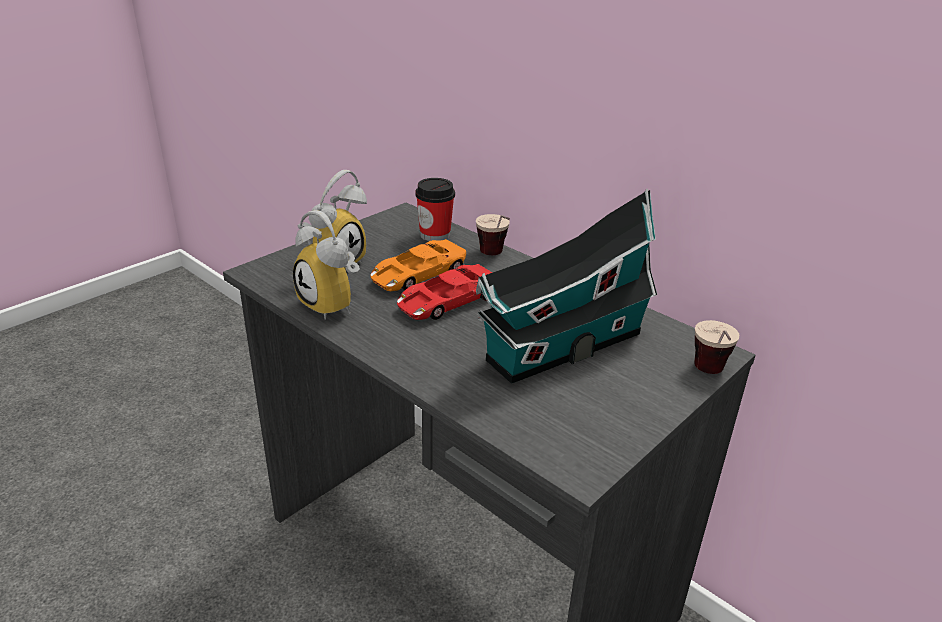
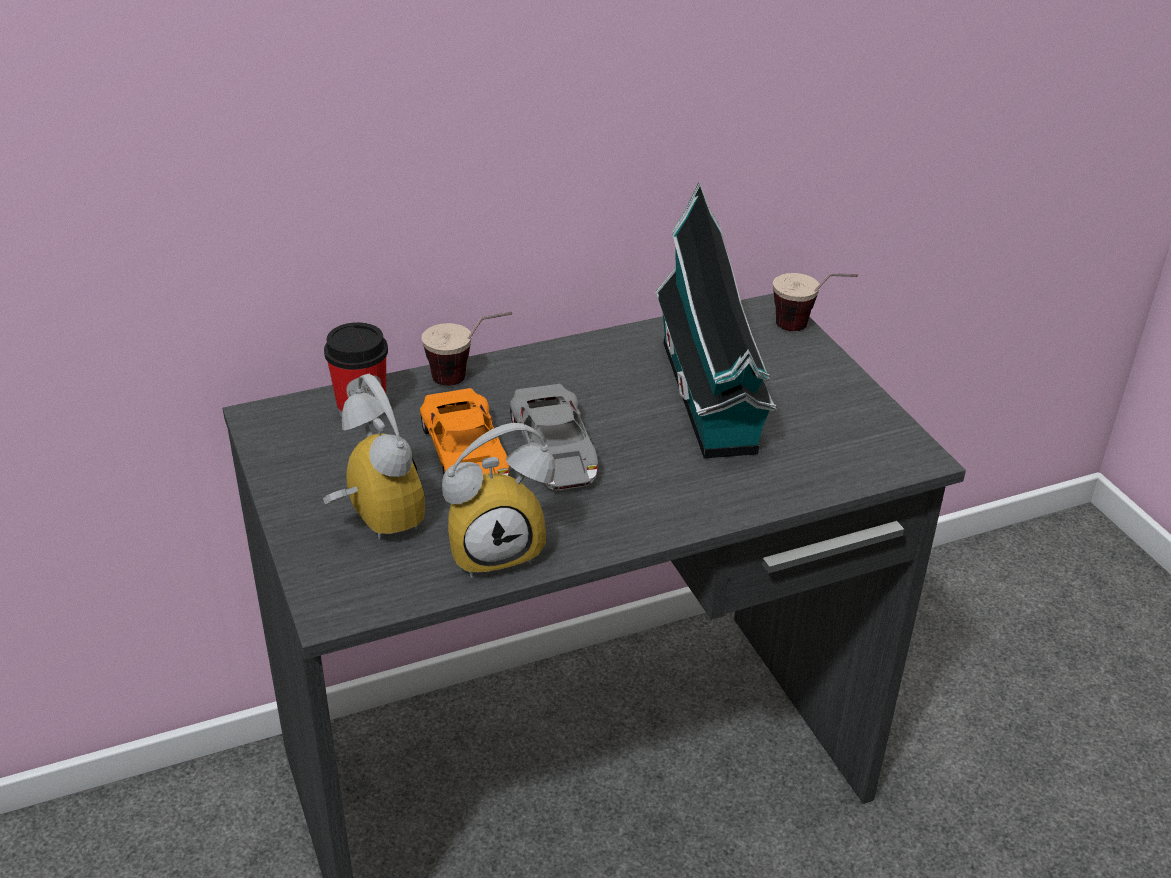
camera: 65 degrees left, 5 degrees up
red toy car [397,264,493,320] -> grey toy car [510,384,598,491]

